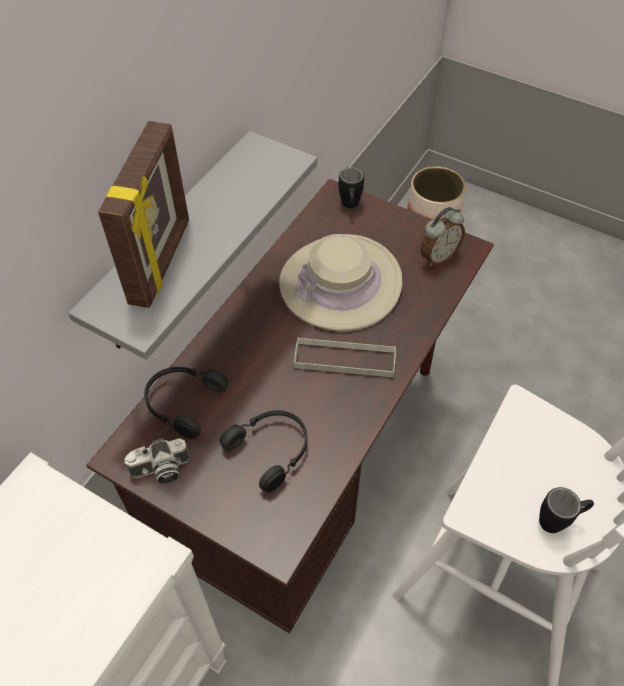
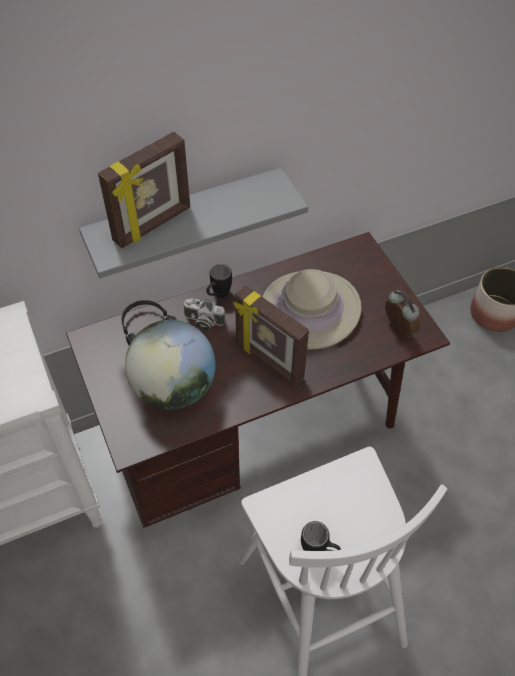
camera: 35 degrees right, 0 degrees up
camera [124,438,190,483] -> camera moved to [183,299,225,331]
black headphones [220,410,307,493] -> globe [125,320,216,410]
grey tray [294,337,396,377] -> picture frame [233,285,309,386]
black mug [338,167,364,208] -> black mug moved to [207,264,232,298]
alarm clock [420,207,465,267] -> alarm clock turned 120 degrees counterclockwise [385,290,420,337]

